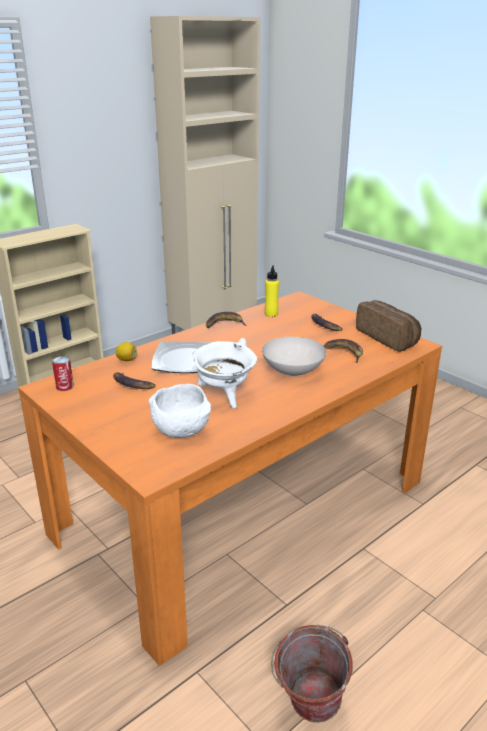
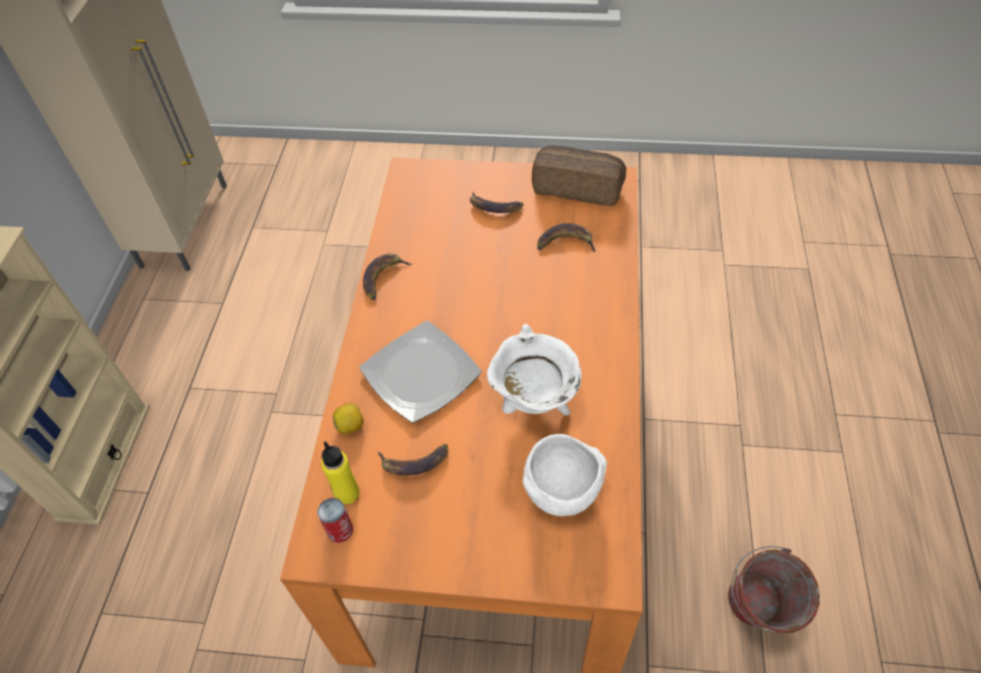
camera: 40 degrees left, 25 degrees up
white bowl [262,337,326,376] -> none
yellow bottle [265,265,279,317] -> yellow bottle moved to [321,441,359,505]

